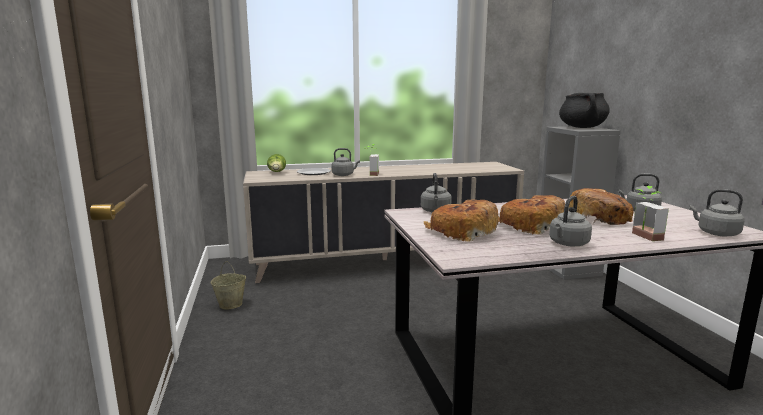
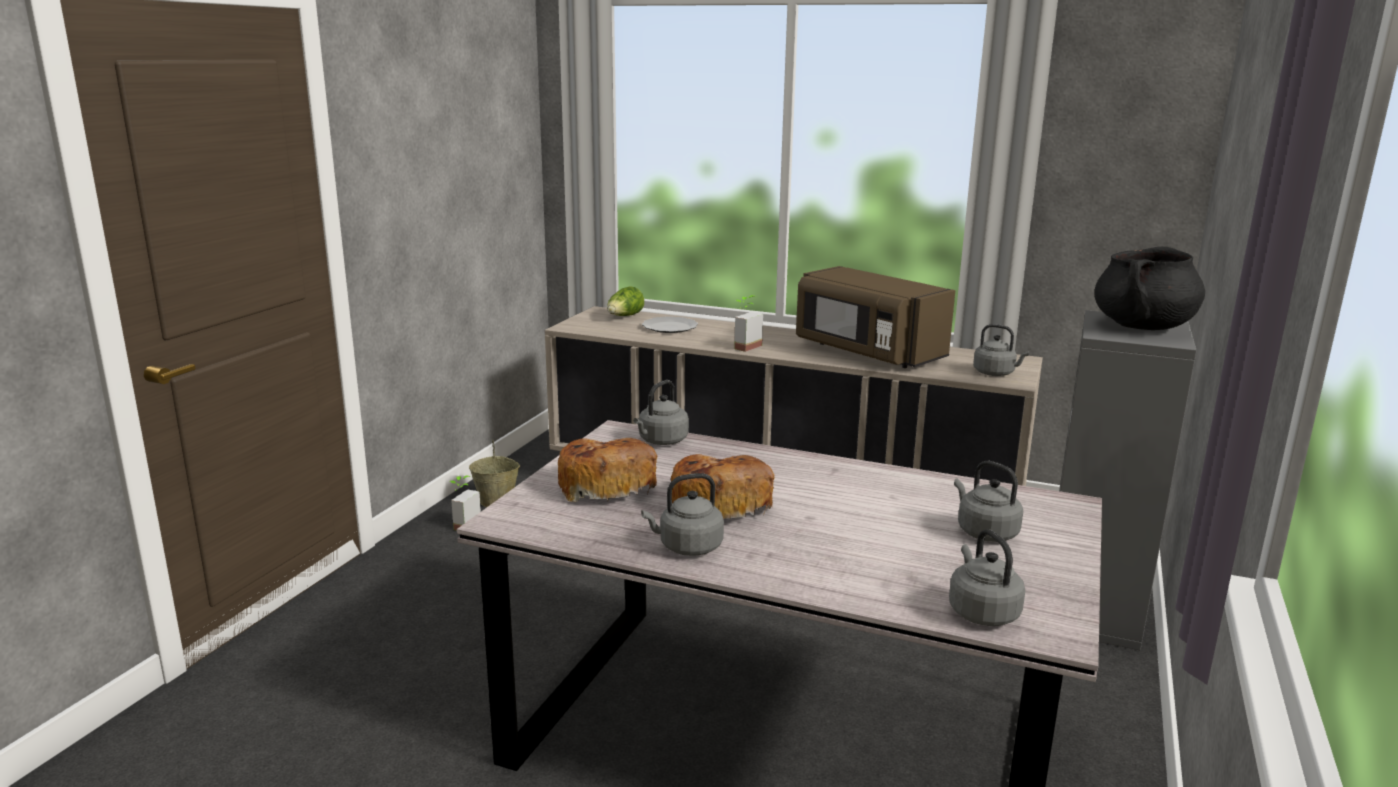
camera: 35 degrees right, 5 degrees up
grey kettle [331,148,360,176] -> grey kettle moved to [973,324,1029,376]
bread [568,188,634,225] -> none
potted plant [632,186,669,241] -> potted plant moved to [449,476,481,531]
none -> brown microwave [796,266,955,368]

